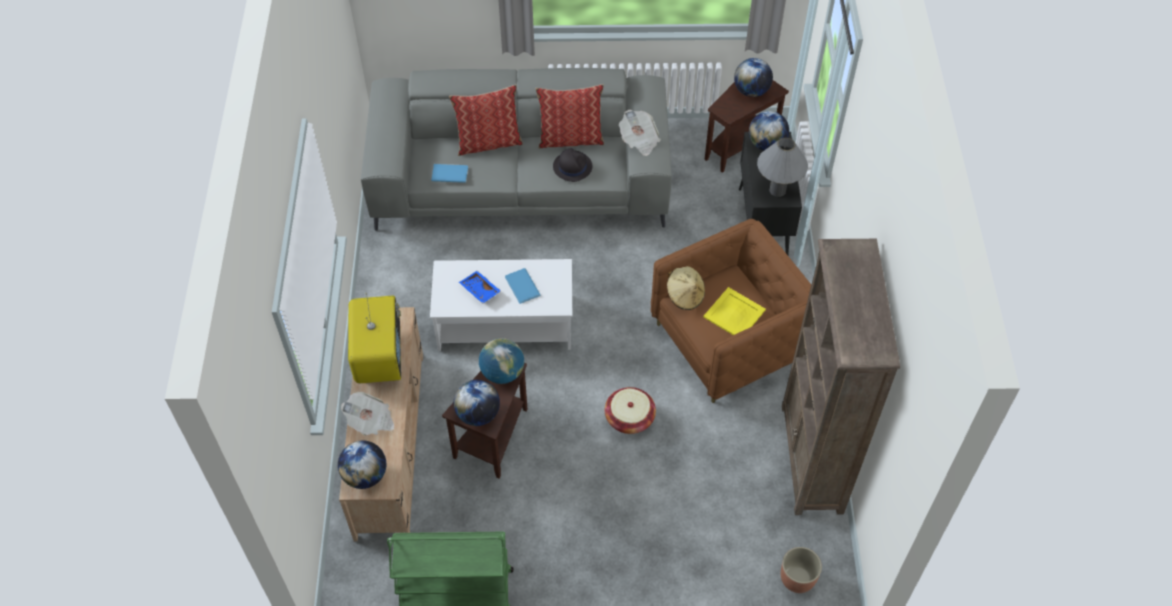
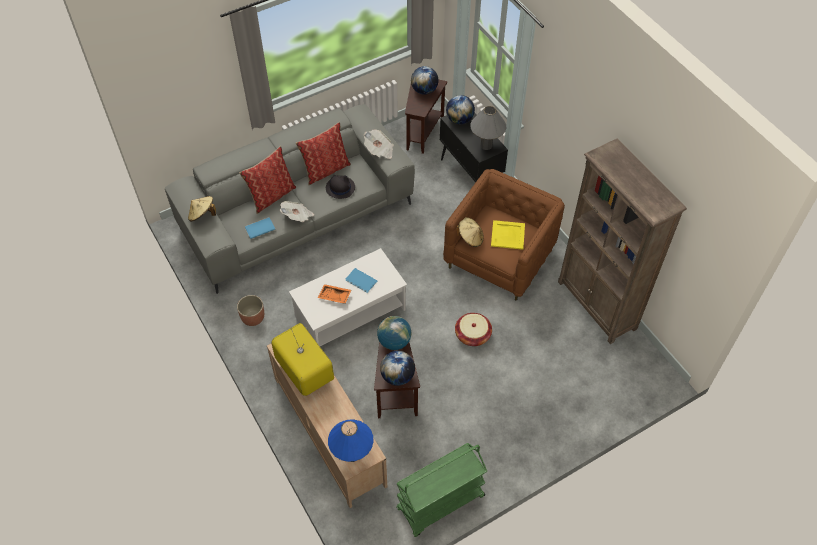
camera: 30 degrees left, 0 degrees up
globe [338,440,386,489] -> blue table lamp [328,419,374,462]
newspaper [341,392,395,436] -> newspaper moved to [280,201,314,222]
blue tray [459,271,501,303] -> orange tray [318,284,351,304]
planter [781,547,822,593] -> planter moved to [237,295,264,326]
none -> beige hat [188,196,216,221]

